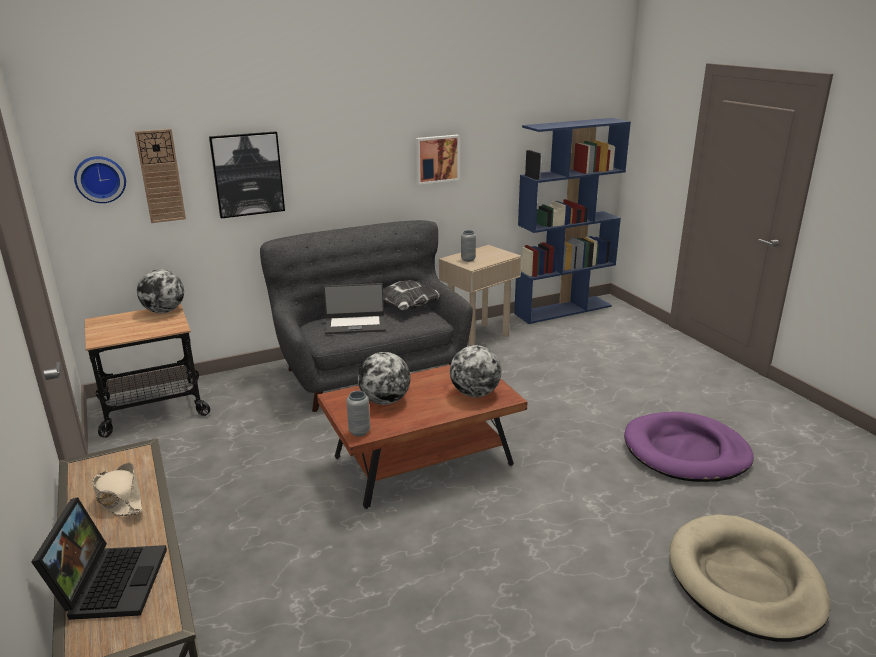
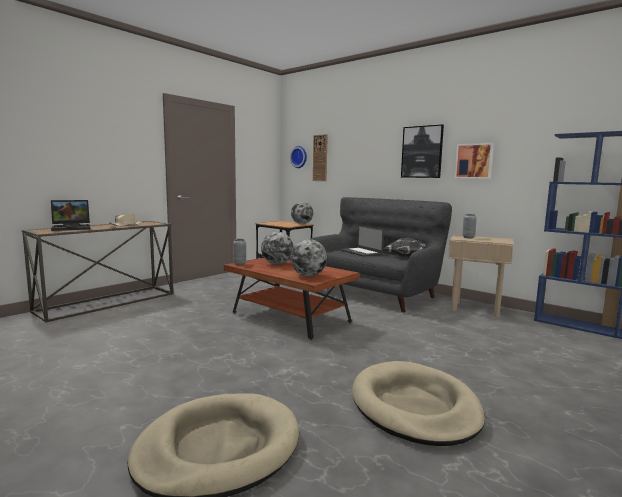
camera: 65 degrees right, 15 degrees down
picture [209,131,285,218] -> picture moved to [401,124,444,178]
purple dog bed [624,412,754,482] -> beige dog bed [352,361,485,446]

